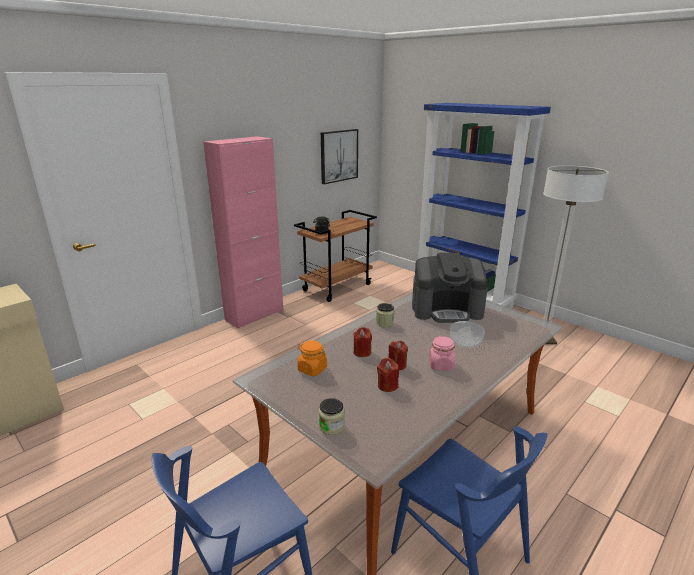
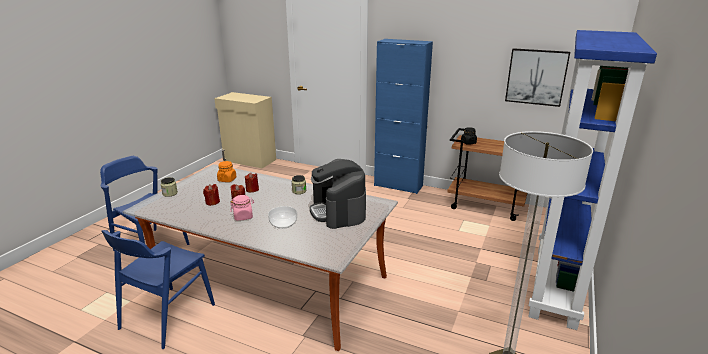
camera: 70 degrees right, 0 degrees up
pink cabinet [203,136,283,329] -> blue cabinet [374,39,433,194]

